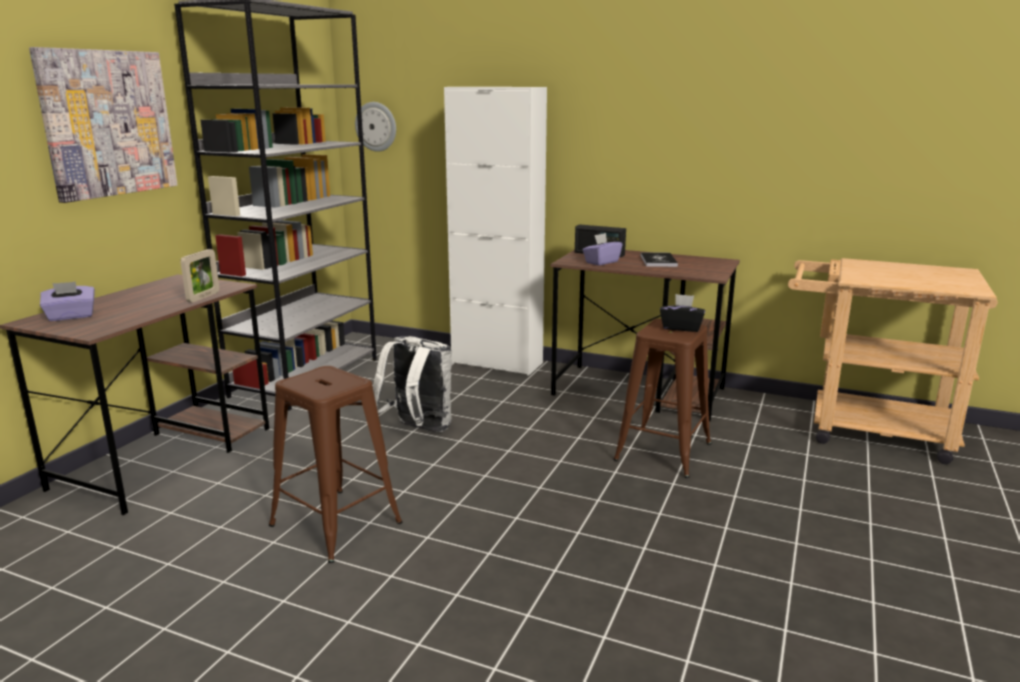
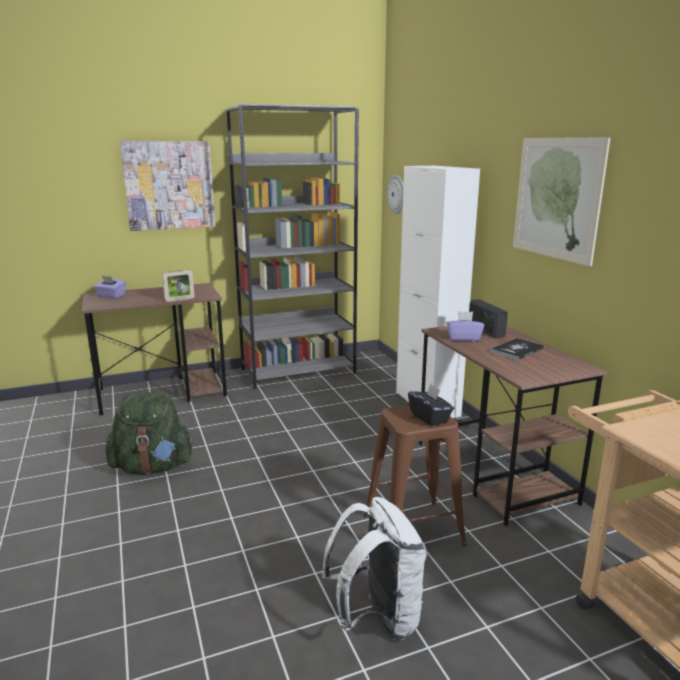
camera: 45 degrees right, 0 degrees up
brown stool [269,366,402,563] -> green backpack [106,392,194,474]
white backpack [373,336,452,432] -> white backpack moved to [321,497,427,640]
none -> picture [513,137,610,266]

